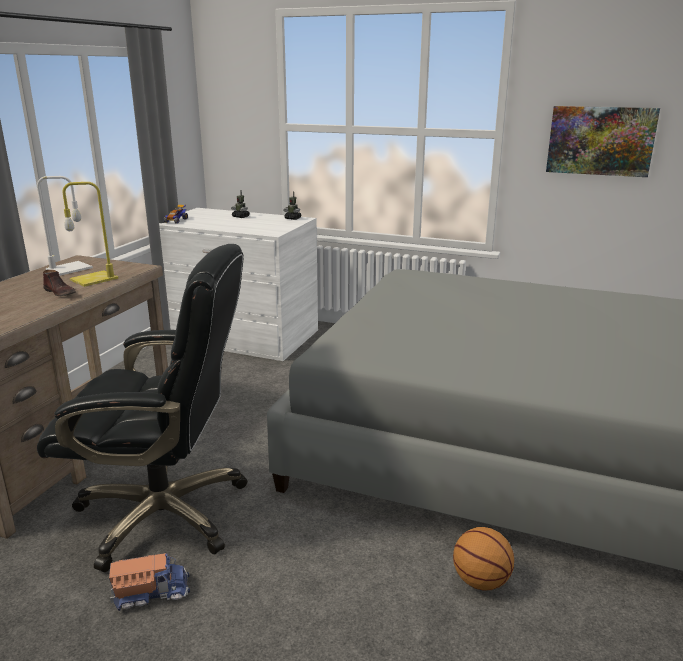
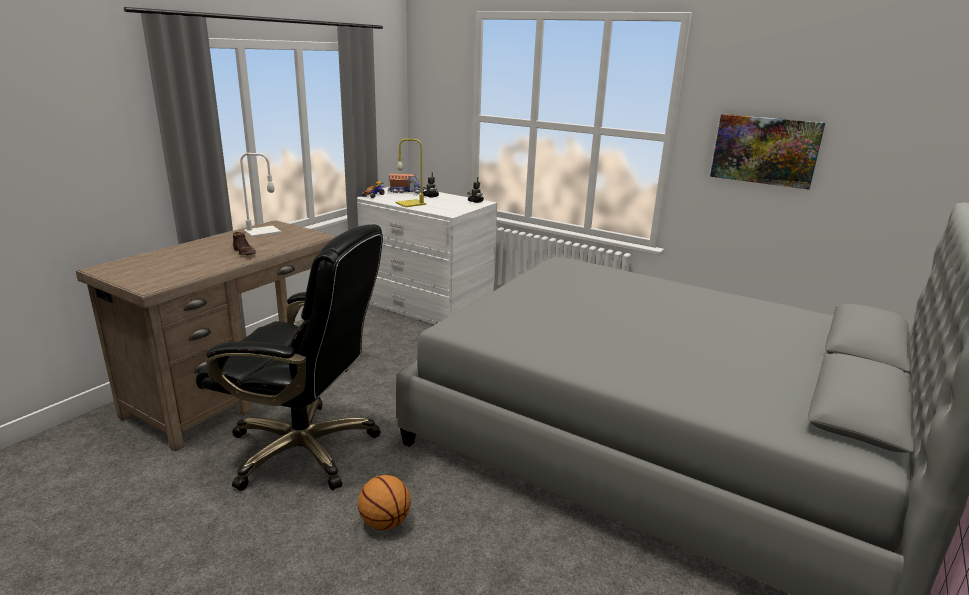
camera: 10 degrees right, 0 degrees up
yellow table lamp [63,182,118,287] -> yellow table lamp moved to [396,139,426,207]
toy truck [109,553,190,611] -> toy truck moved to [388,174,424,194]
basketball [453,527,514,591] -> basketball moved to [358,475,411,530]

